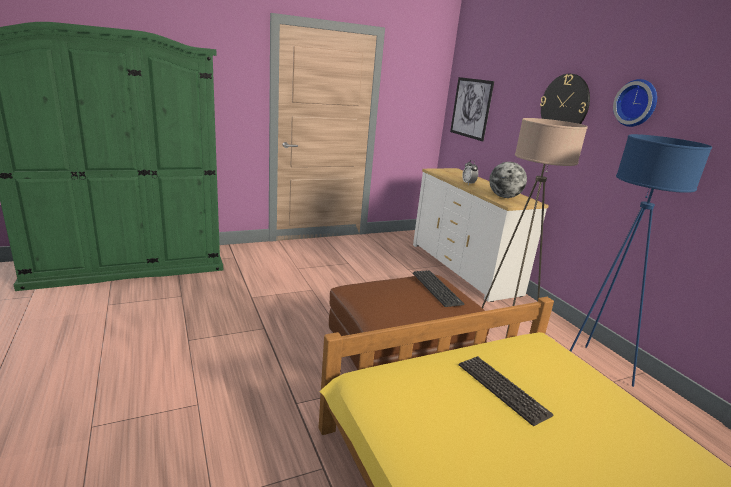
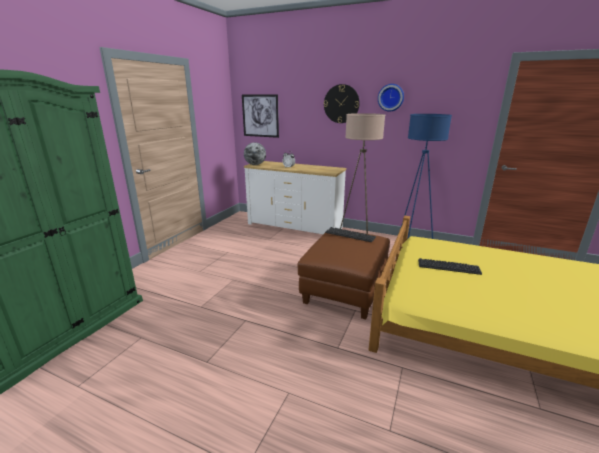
camera: 40 degrees left, 0 degrees up
globe [489,162,527,198] -> globe moved to [244,142,266,165]

